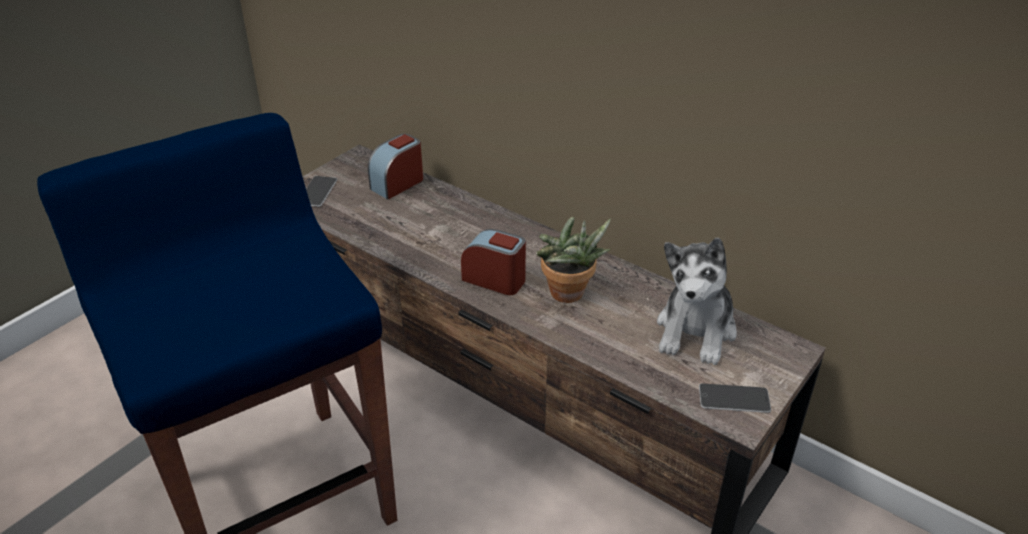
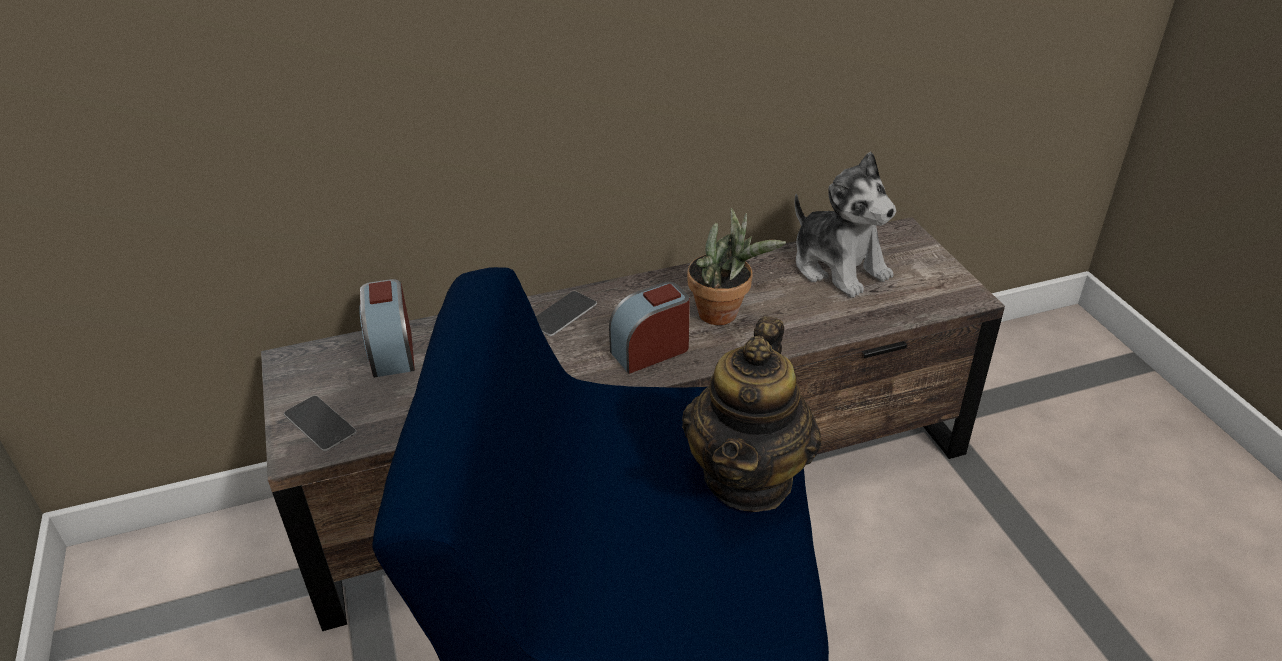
camera: 55 degrees left, 0 degrees up
phone [699,383,771,413] -> phone moved to [536,291,597,336]
none -> teapot [682,316,822,512]

